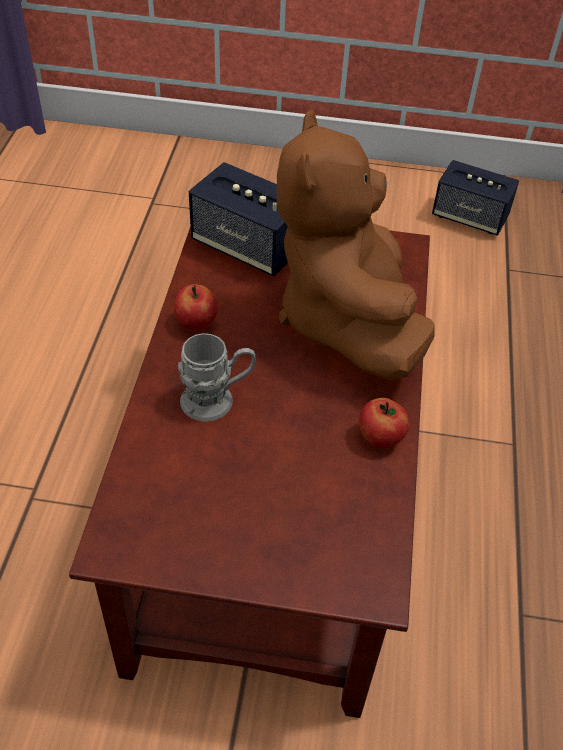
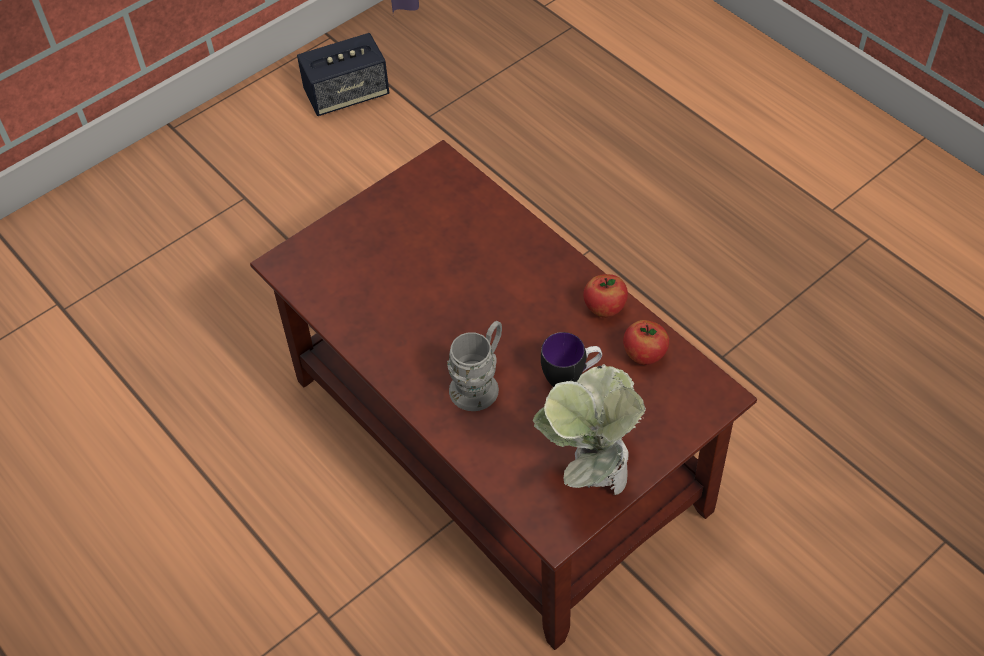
camera: 45 degrees left, 5 degrees up
apple [174,284,218,331] -> apple moved to [623,320,669,365]
speaker [189,162,288,277] -> none
brown plush toy [277,110,435,380] -> none
none -> potted plant [533,364,646,495]
none -> mug [541,332,602,387]

